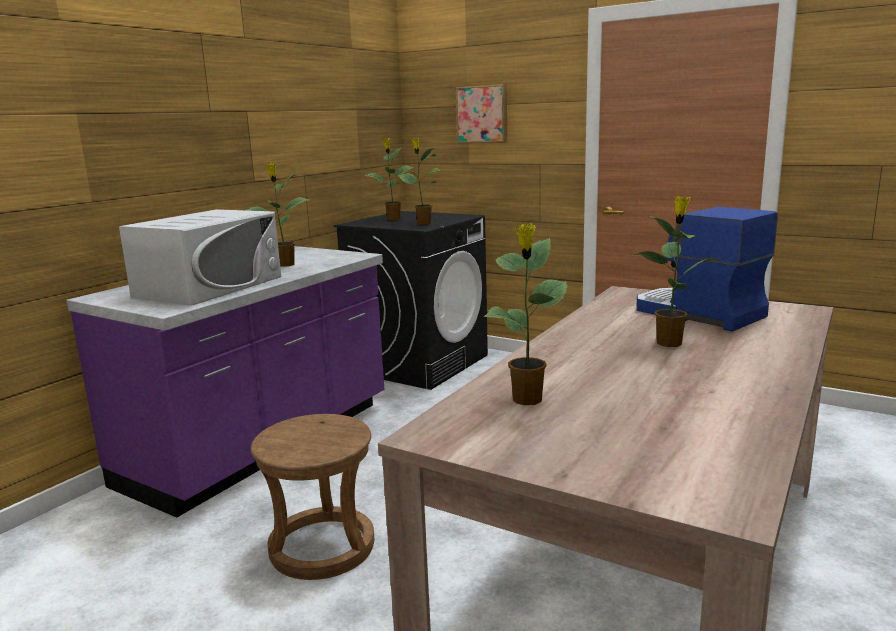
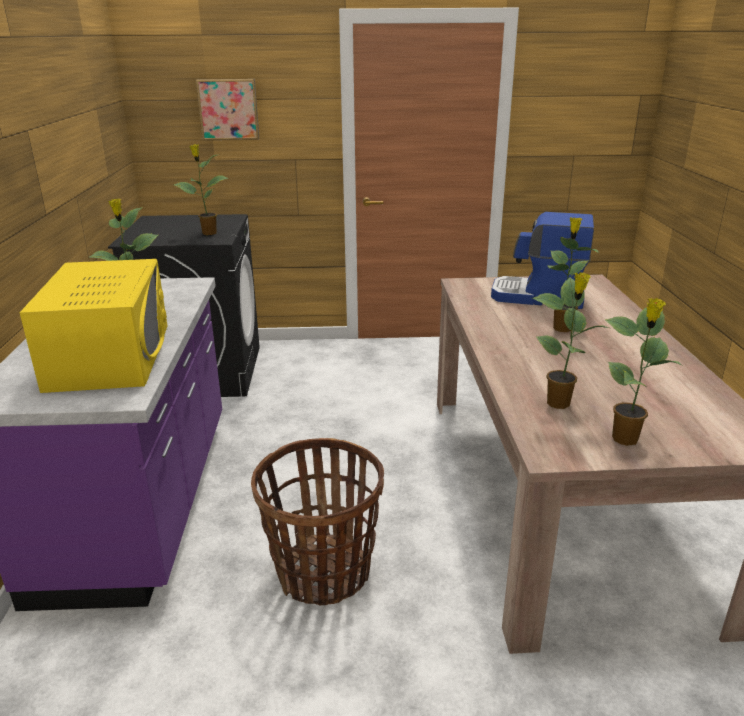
camera: 35 degrees left, 10 degrees up
white microwave [119,209,281,306] -> yellow microwave [20,259,167,393]
brown stool [251,414,374,580] -> basket [251,438,384,605]
potted plant [365,138,414,220] -> potted plant moved to [605,298,684,446]

